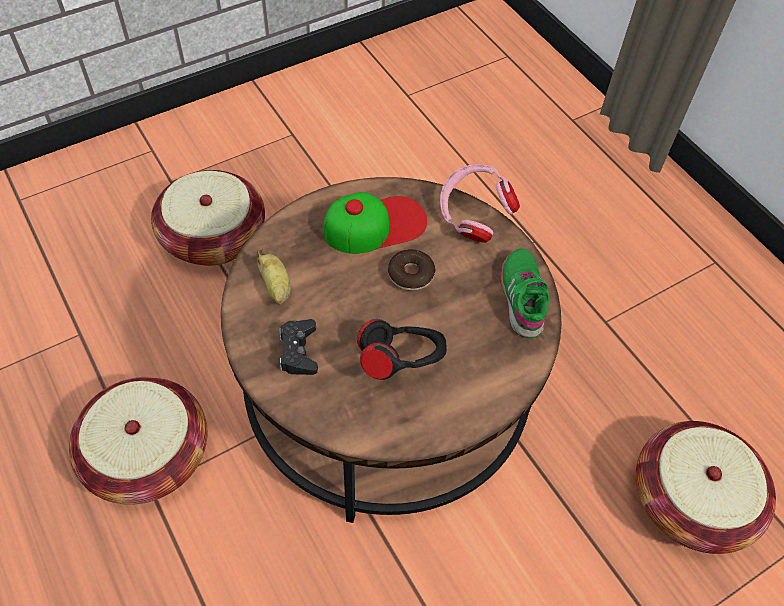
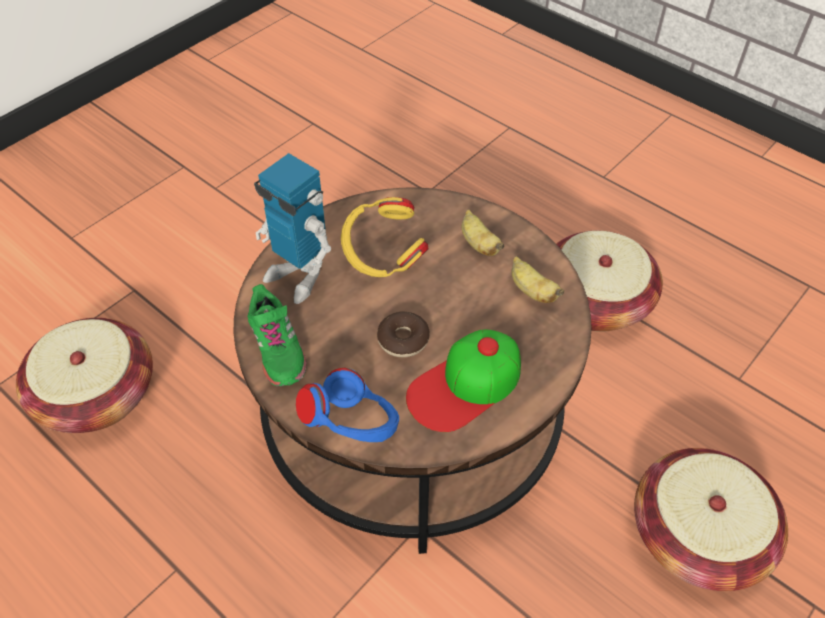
camera: 165 degrees right, 5 degrees down
black game controller [279,319,318,375] -> banana [462,210,505,256]
black headphones [357,319,447,380] -> yellow headphones [341,197,428,277]
pink headphones [440,164,520,243] -> blue headphones [296,368,399,442]
none -> toy robot [254,153,331,304]

